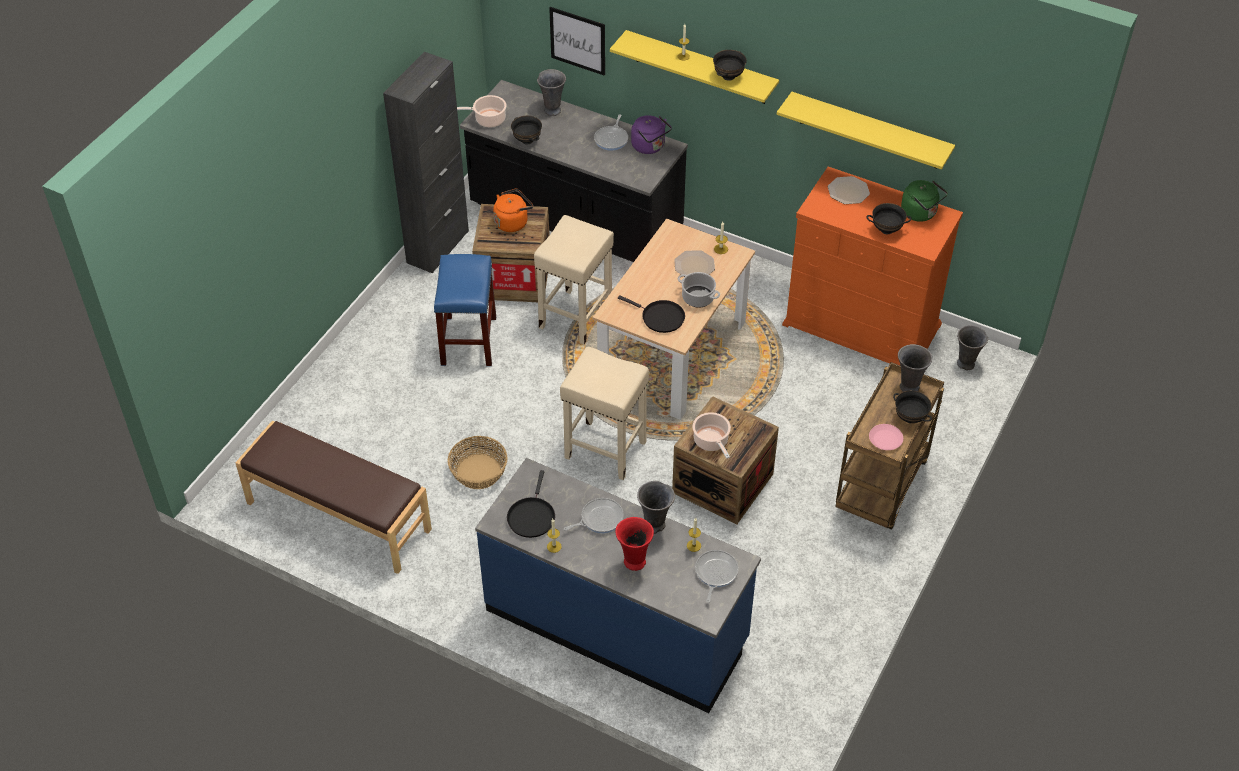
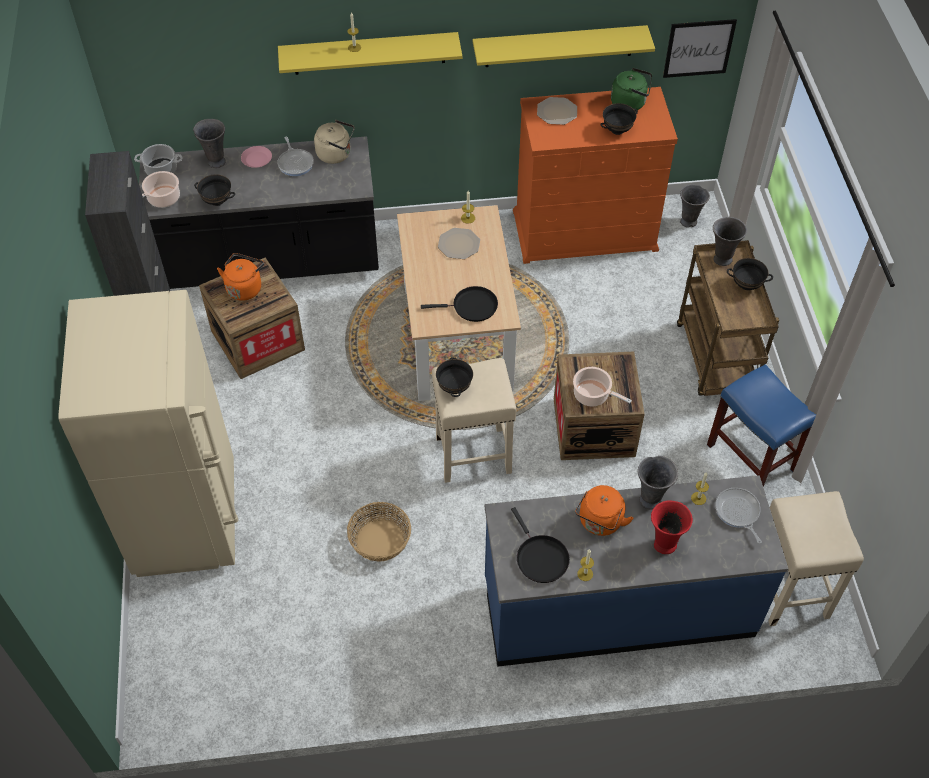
camera: 35 degrees left, 5 degrees up
brown bench [235,420,432,574] -> none
blue stool [434,254,496,366] -> blue stool moved to [707,364,816,487]
beige stool [534,215,614,344] -> beige stool moved to [769,491,864,626]
picture [549,7,605,76] -> picture moved to [663,19,737,78]
frying pan [564,498,624,533] -> orange kettle [575,485,633,536]
purple kettle [631,115,672,154] -> beige kettle [314,120,355,164]
cooking pot [678,272,720,307] -> cooking pot moved to [134,144,183,175]
black bowl [713,50,747,81] -> black bowl moved to [436,357,473,397]
pink plate [869,424,903,450] -> pink plate moved to [241,146,272,168]
none -> beige fridge [58,290,238,577]

